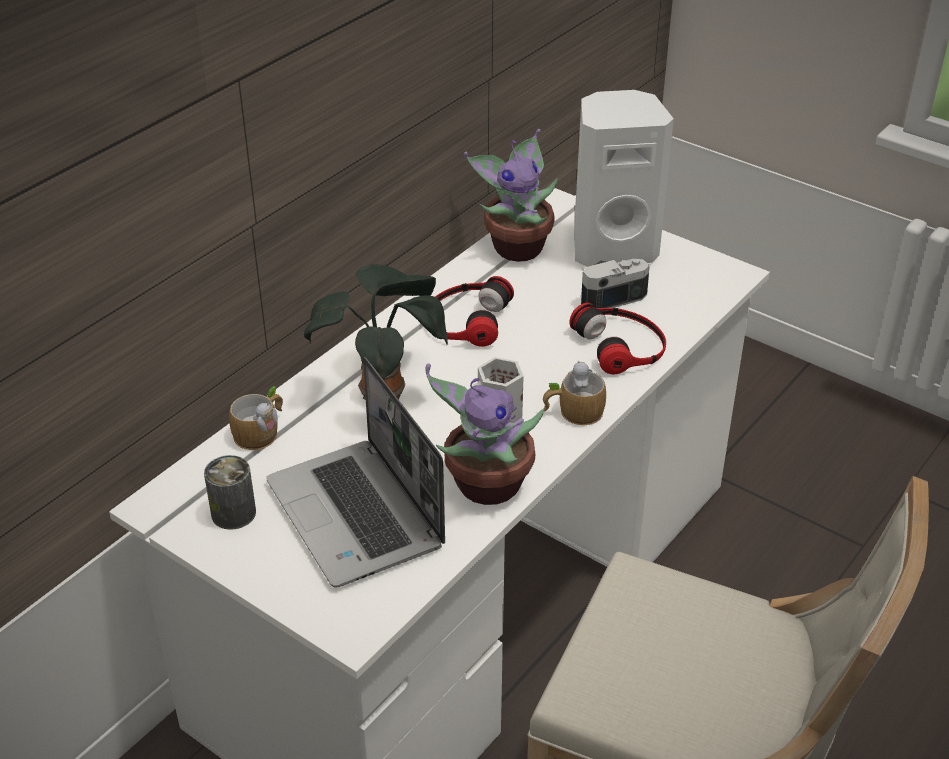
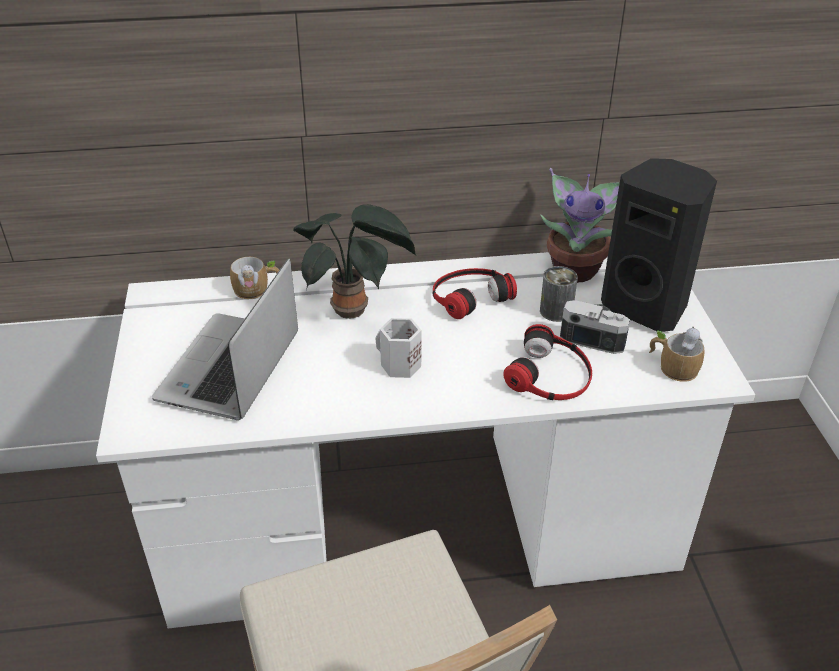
camera: 45 degrees right, 0 degrees up
can [204,455,256,530] -> can moved to [540,266,578,322]
potted plant [425,363,544,505] -> none
mug [543,361,606,425] -> mug moved to [649,326,705,382]
white speaker [574,90,674,267] -> black speaker [601,158,717,332]

